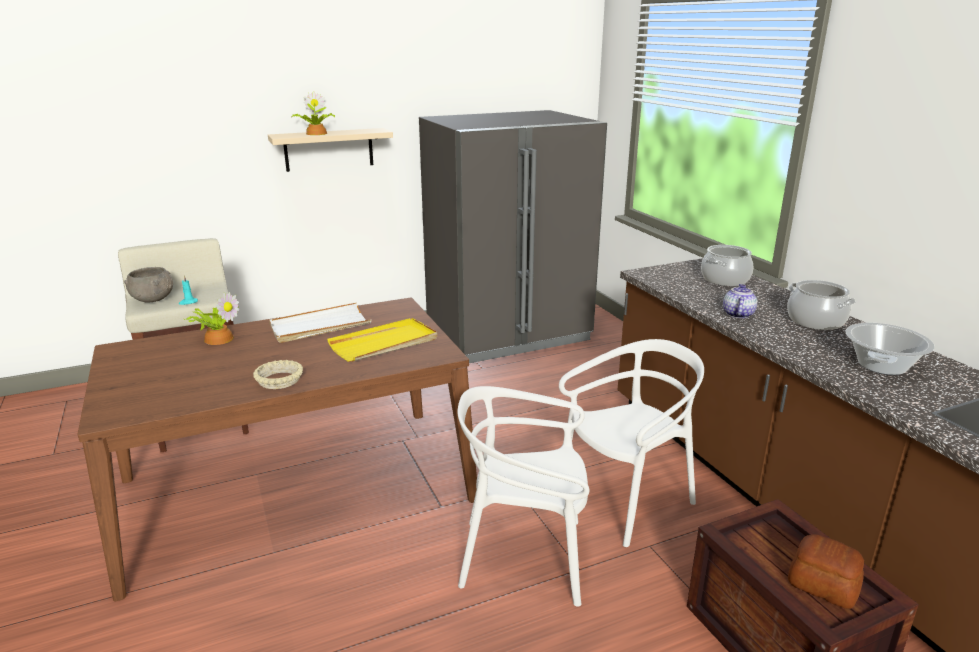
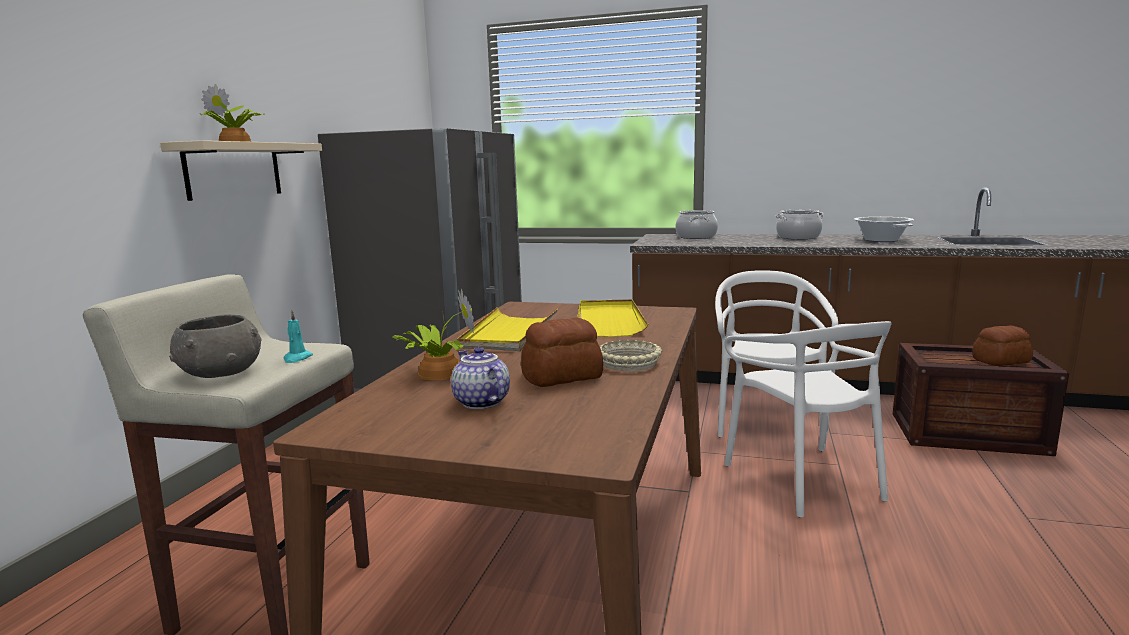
camera: 50 degrees left, 10 degrees down
white tray [269,303,371,343] -> yellow tray [457,307,558,351]
white chair [457,386,589,607] -> white chair turned 60 degrees counterclockwise [724,321,892,518]
teapot [723,284,757,319] -> teapot moved to [451,347,510,409]
none -> bread [521,317,603,387]

